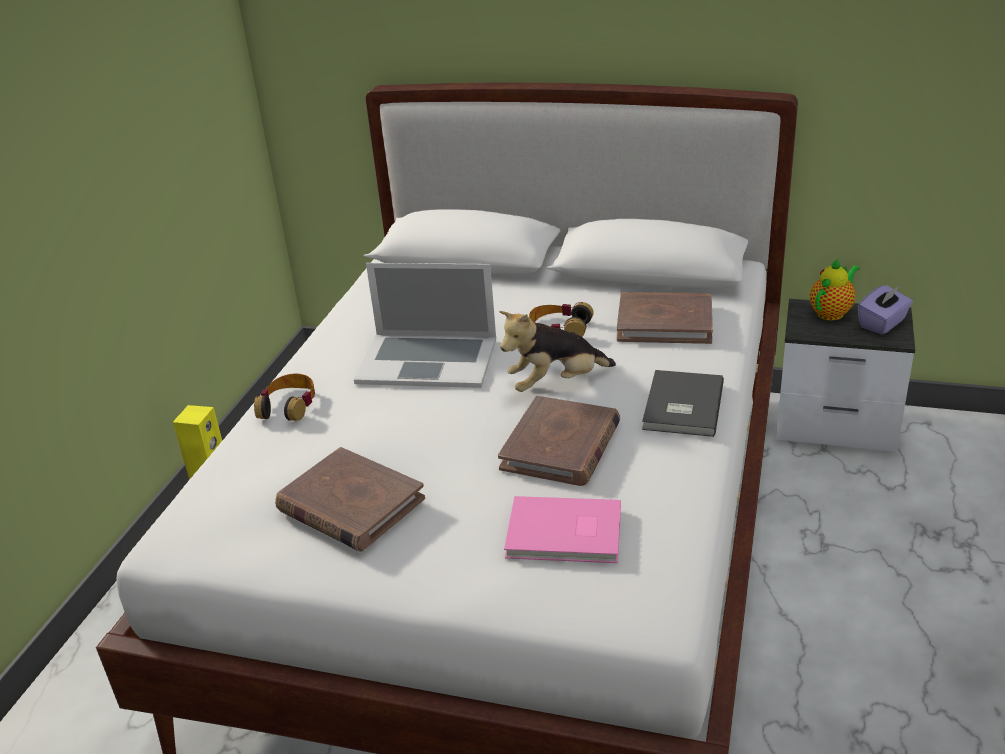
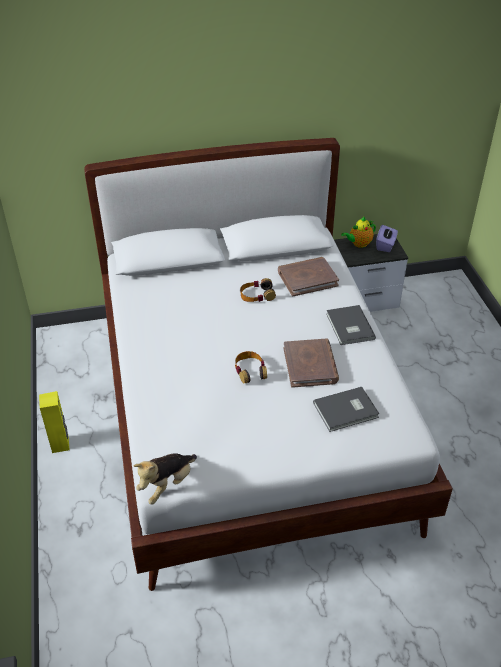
camera: 30 degrees left, 10 degrees up
headphones [254,373,315,421] -> headphones moved to [235,351,267,383]
brown book [275,447,425,552] -> none
laptop [354,263,496,388] -> none
plush toy [499,311,616,392] -> plush toy moved to [134,453,197,504]
pink book [504,496,621,563] -> grey book [313,387,379,432]
teapot [810,259,860,321] -> teapot turned 135 degrees counterclockwise [341,216,376,248]

